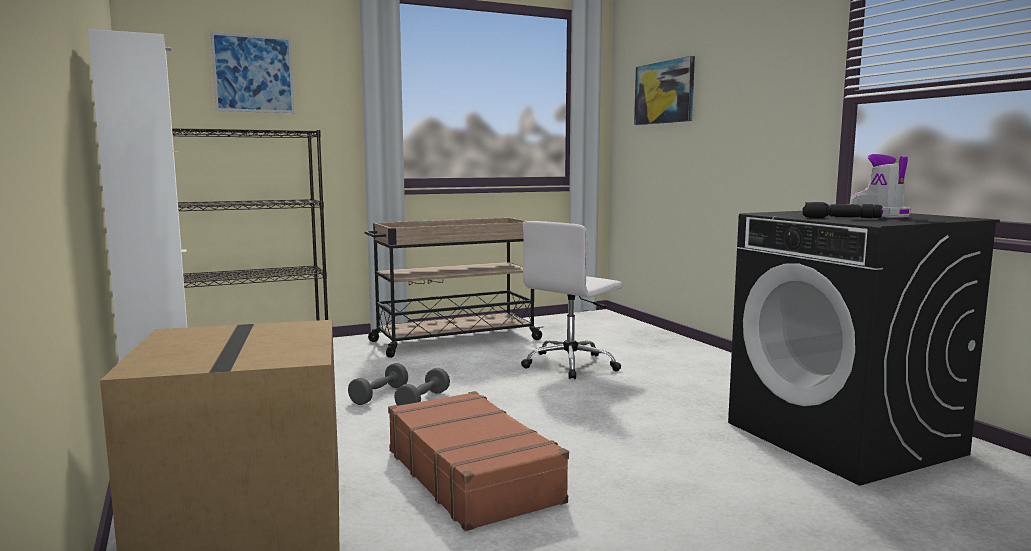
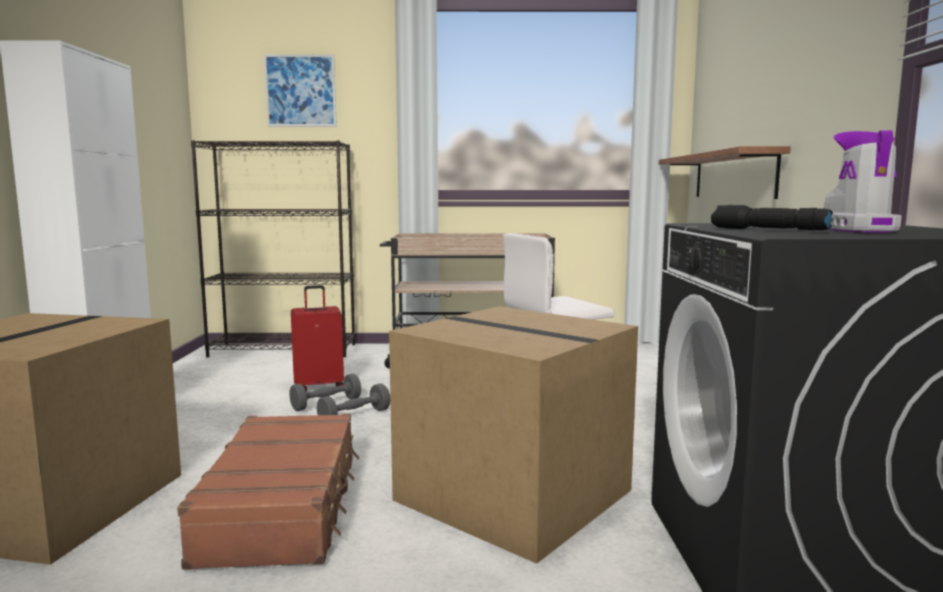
camera: 25 degrees right, 0 degrees up
picture [634,56,695,125] -> none
none -> red suitcase [291,285,344,391]
none -> cardboard box [389,306,638,564]
none -> shelf [659,146,791,199]

